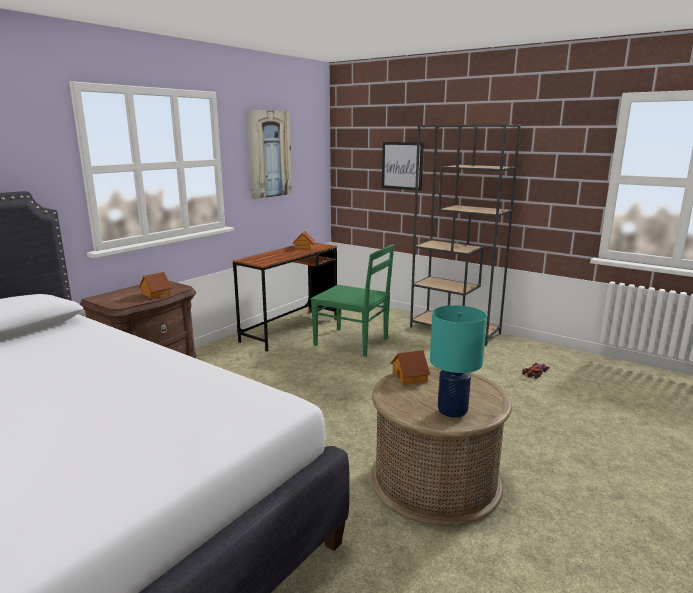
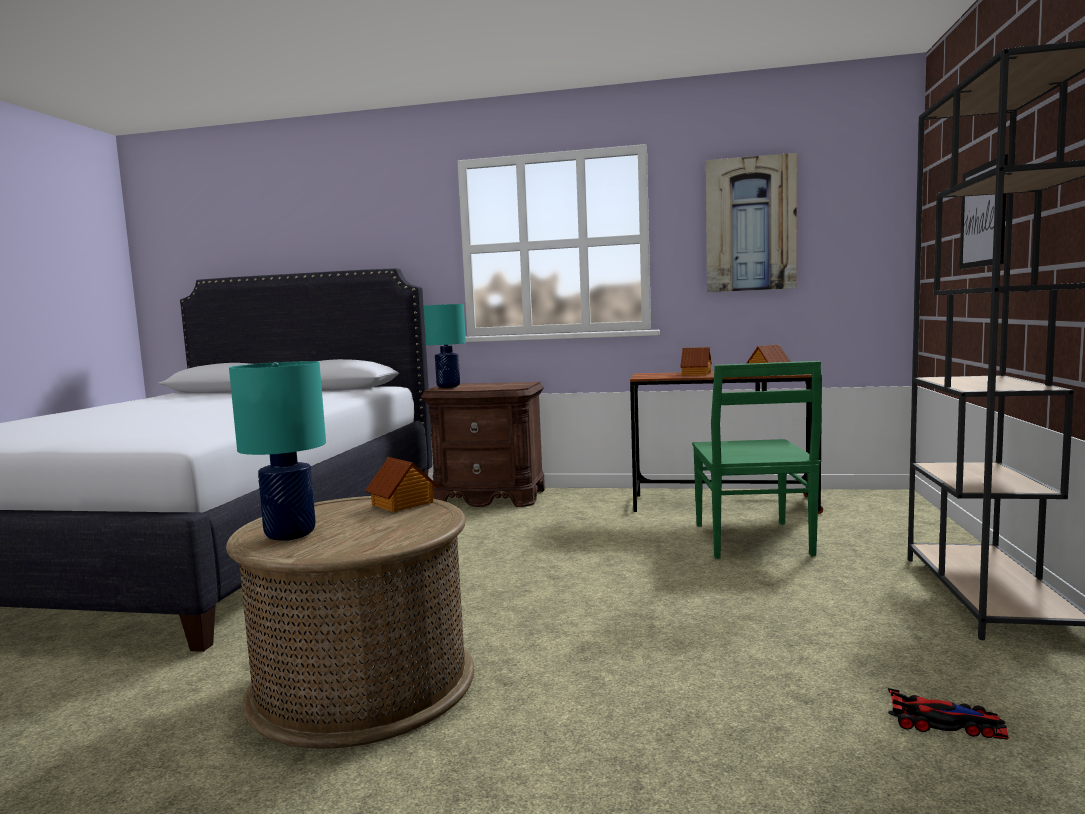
camera: 65 degrees right, 10 degrees down
toy house [139,272,172,299] -> toy house moved to [680,347,712,376]
none -> turquoise table lamp [424,304,466,388]

